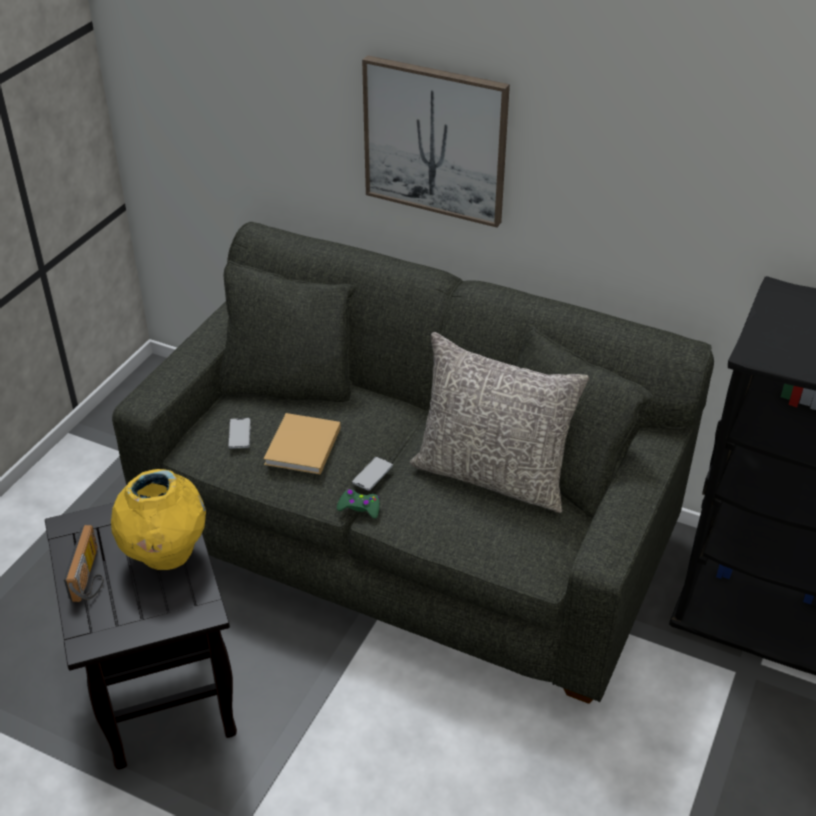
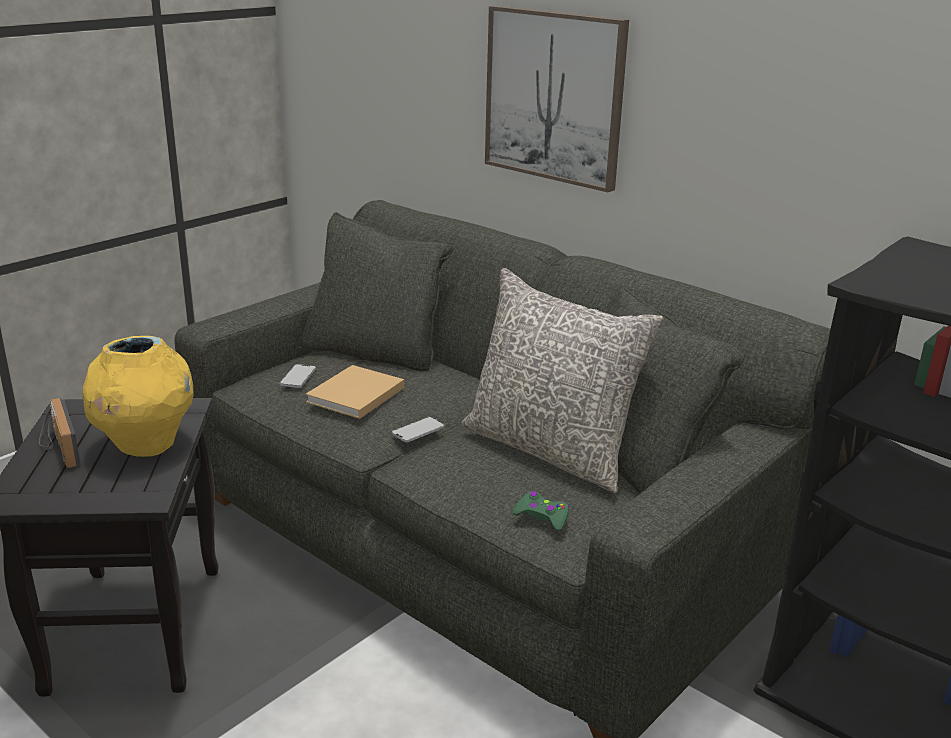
camera: 15 degrees right, 15 degrees down
radio [64,525,104,602] -> radio turned 135 degrees clockwise [39,398,80,468]
green game controller [337,489,380,519] -> green game controller moved to [513,491,569,531]

